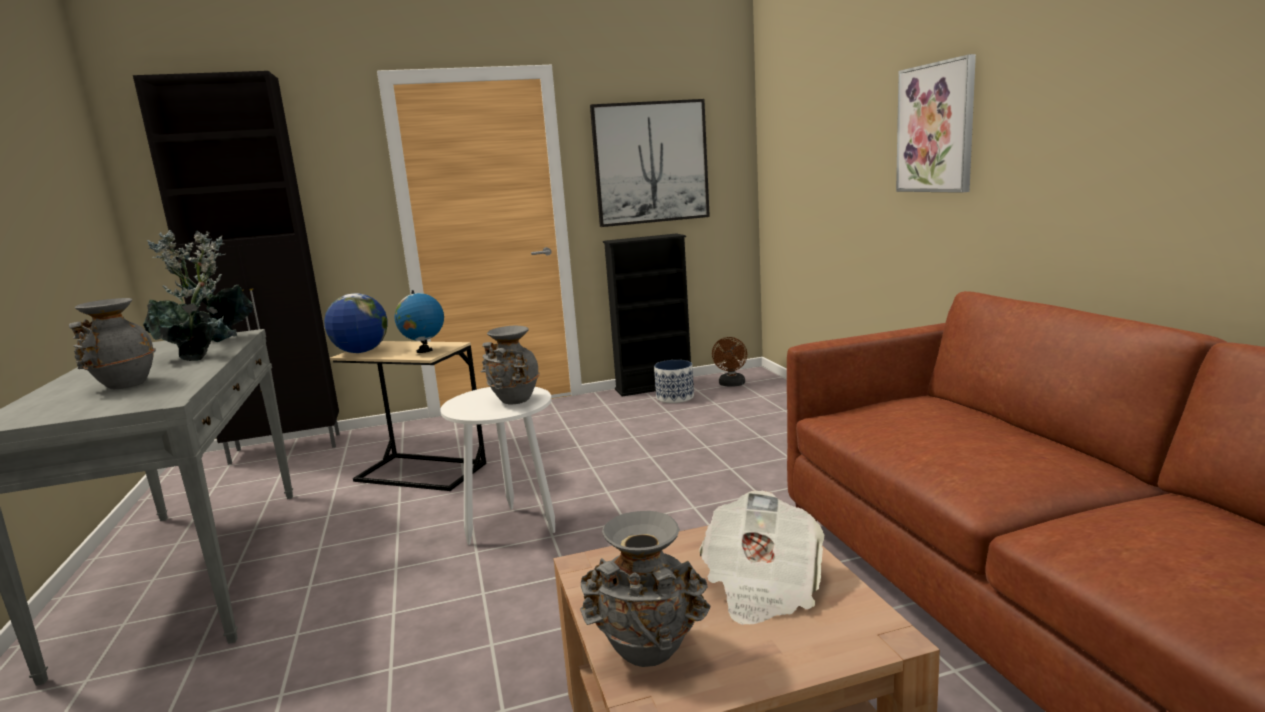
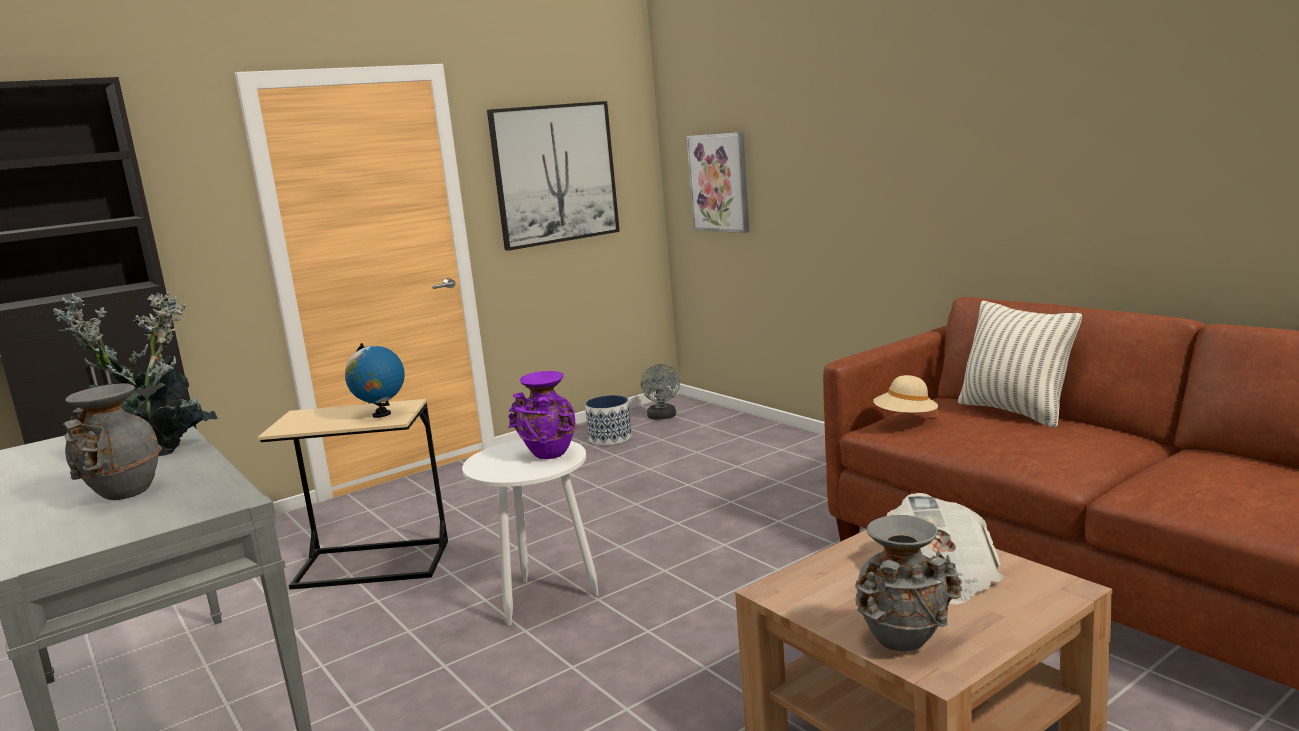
camera: 20 degrees left, 0 degrees up
globe [324,293,388,353] -> none
grey vase [481,326,540,404] -> purple vase [508,371,577,459]
black bookcase [603,233,694,396] -> none
brown fan [712,337,747,387] -> grey fan [641,364,680,420]
picture [896,54,976,193] -> picture moved to [687,132,749,233]
none -> beige hat [873,375,938,416]
none -> pillow [958,301,1082,427]

